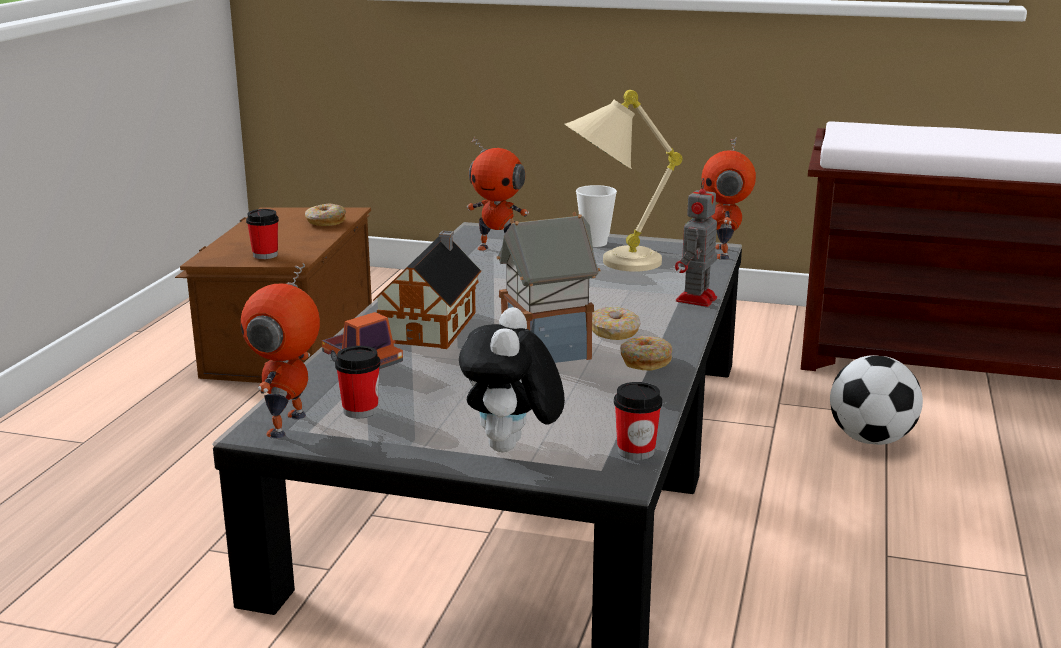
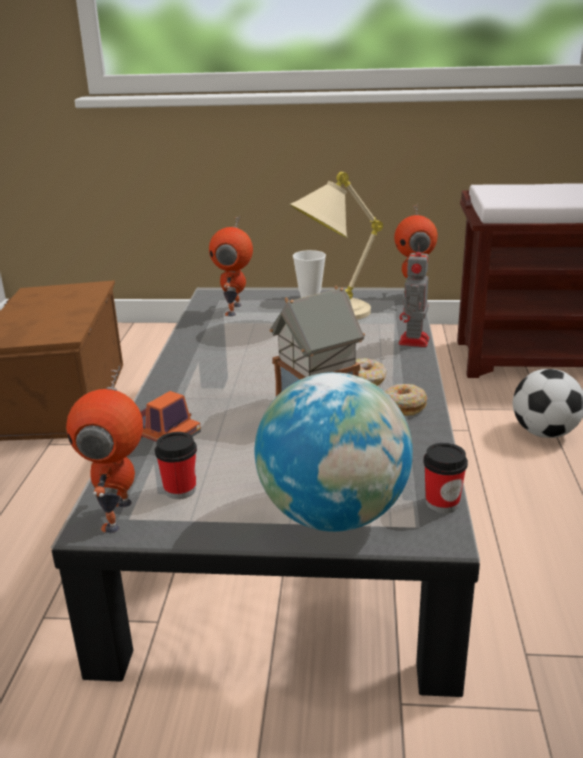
camera: 10 degrees left, 5 degrees up
cup [246,209,279,259] -> none
donut [305,203,346,226] -> none
toy house [373,231,481,349] -> none
plush toy [459,307,565,452] -> globe [255,372,413,532]
toy robot [467,137,529,251] -> toy robot turned 90 degrees clockwise [209,215,253,316]

